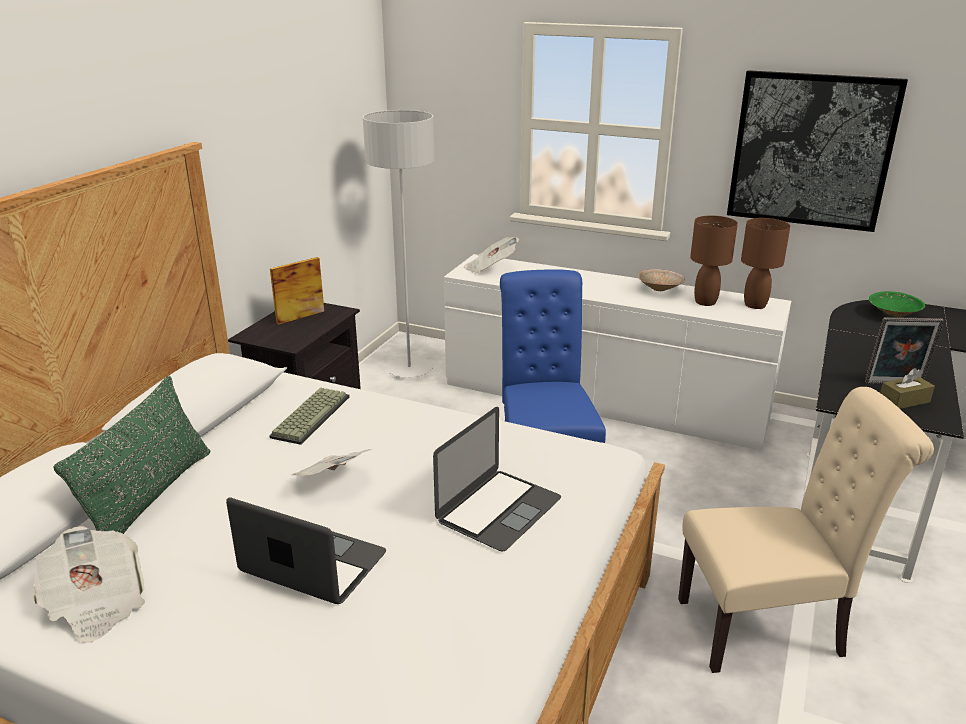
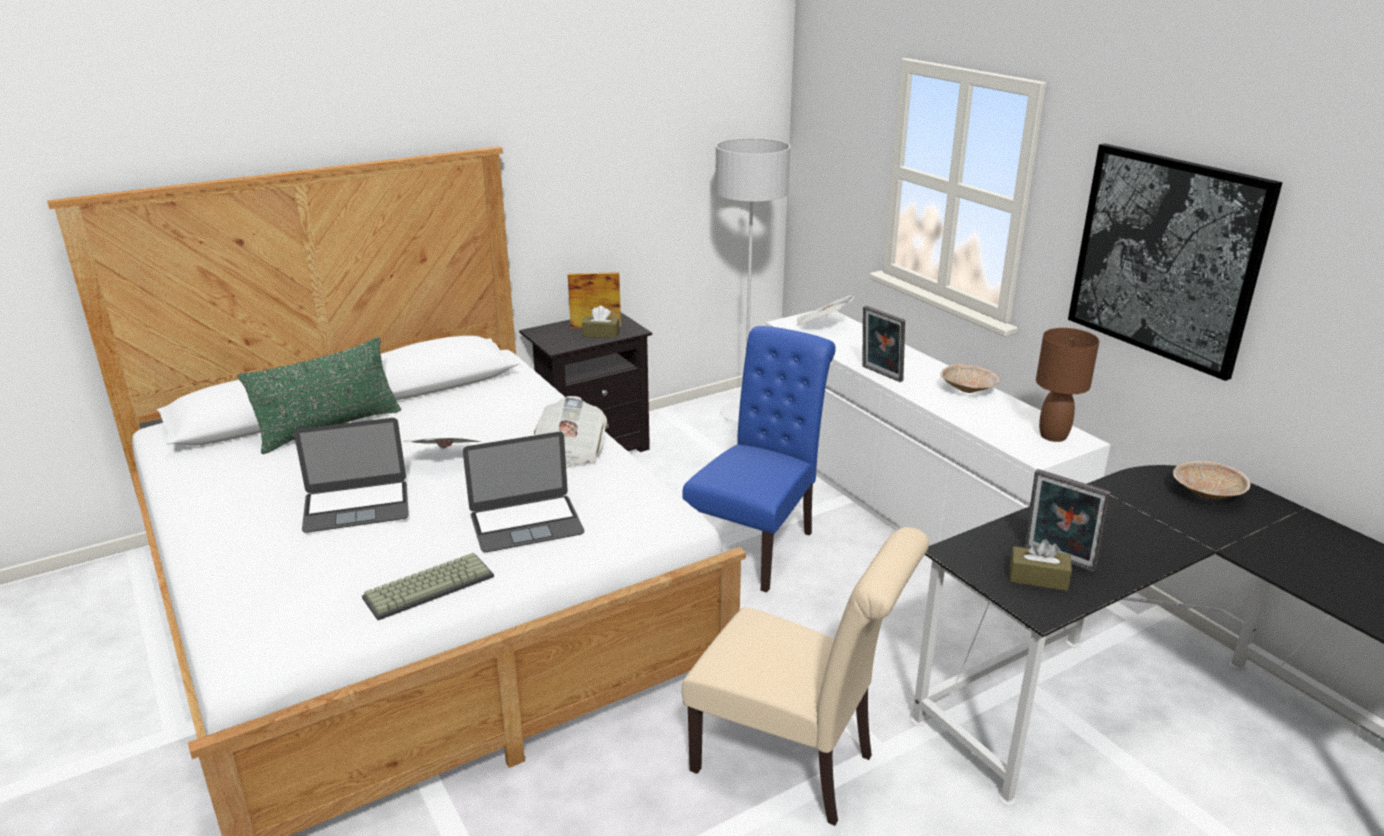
camera: 35 degrees right, 0 degrees up
newspaper [33,526,145,643] -> newspaper moved to [534,396,607,468]
laptop [226,498,386,604] -> laptop turned 105 degrees clockwise [294,418,409,533]
keyboard [269,388,350,445] -> keyboard moved to [362,553,494,620]
brown table lamp [690,215,738,306] -> none
green bowl [869,291,925,317] -> beige bowl [1173,461,1250,500]
none -> brown tissue box [582,306,620,338]
none -> picture frame [862,306,905,382]

